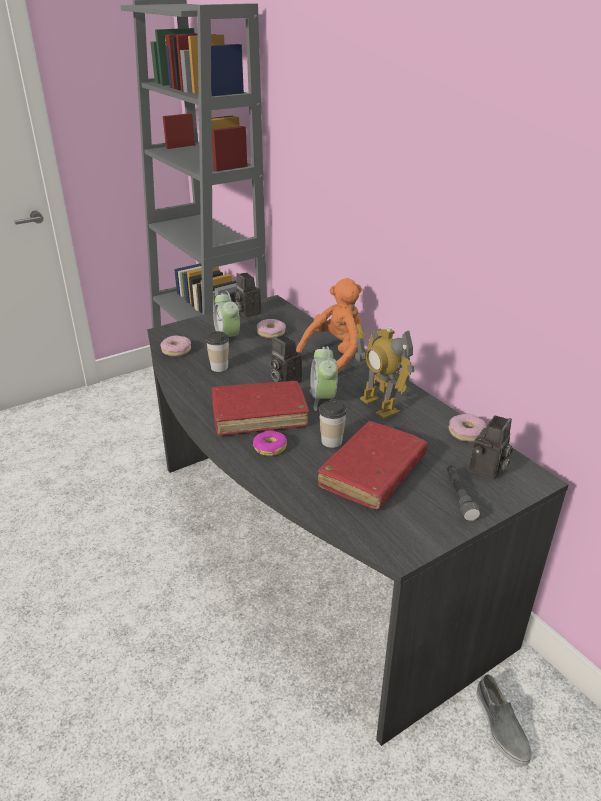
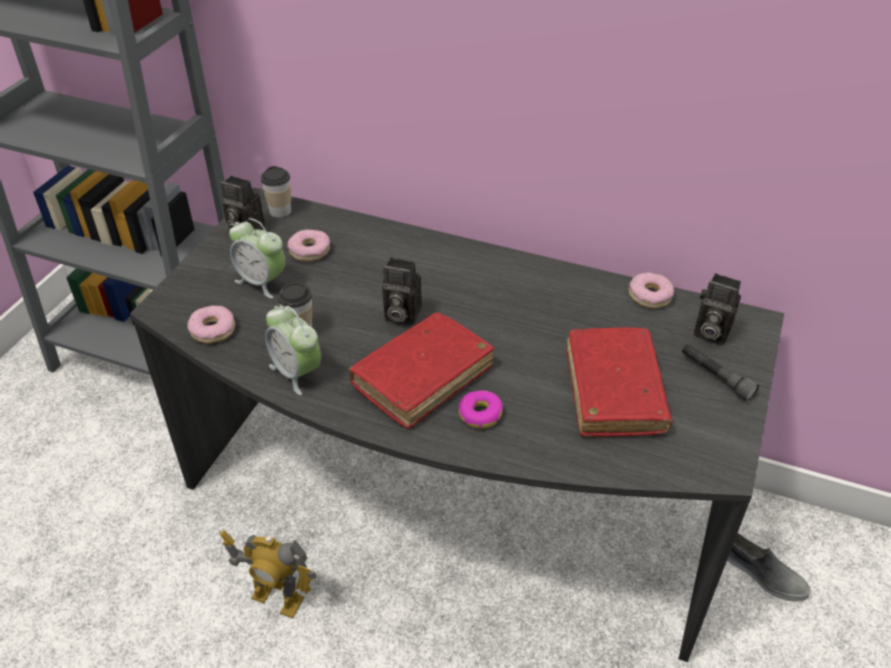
camera: 35 degrees left, 10 degrees up
orange plush toy [296,278,362,374] -> none
alarm clock [310,346,338,411] -> alarm clock moved to [265,306,321,395]
cup [319,399,347,448] -> cup moved to [261,166,291,218]
toy robot [355,323,414,419] -> toy robot moved to [220,530,317,618]
camera [469,415,513,480] -> camera turned 120 degrees clockwise [694,273,741,345]

